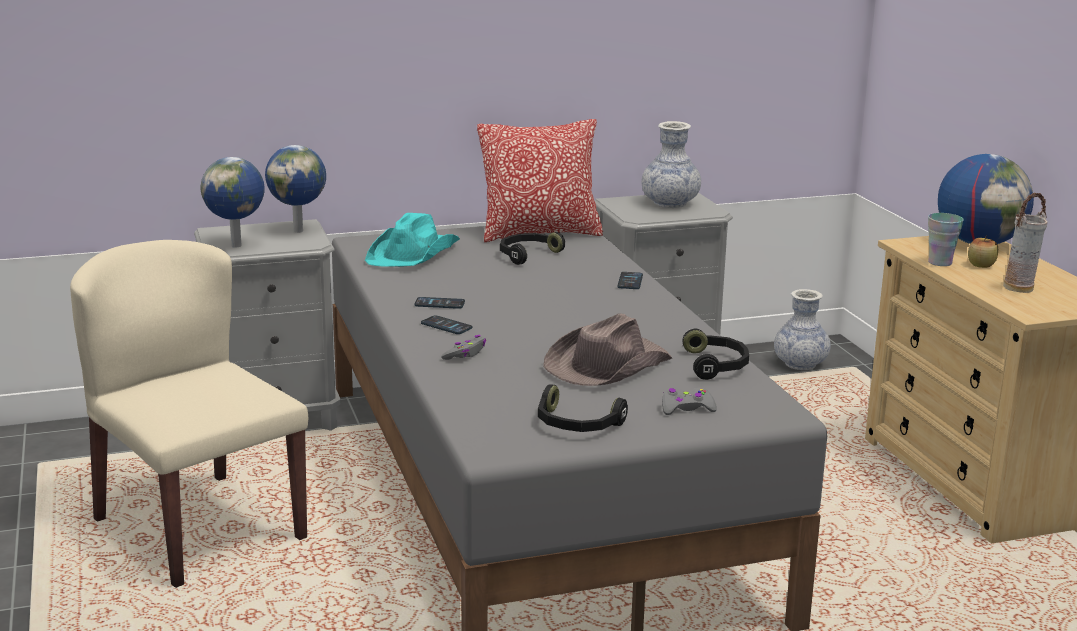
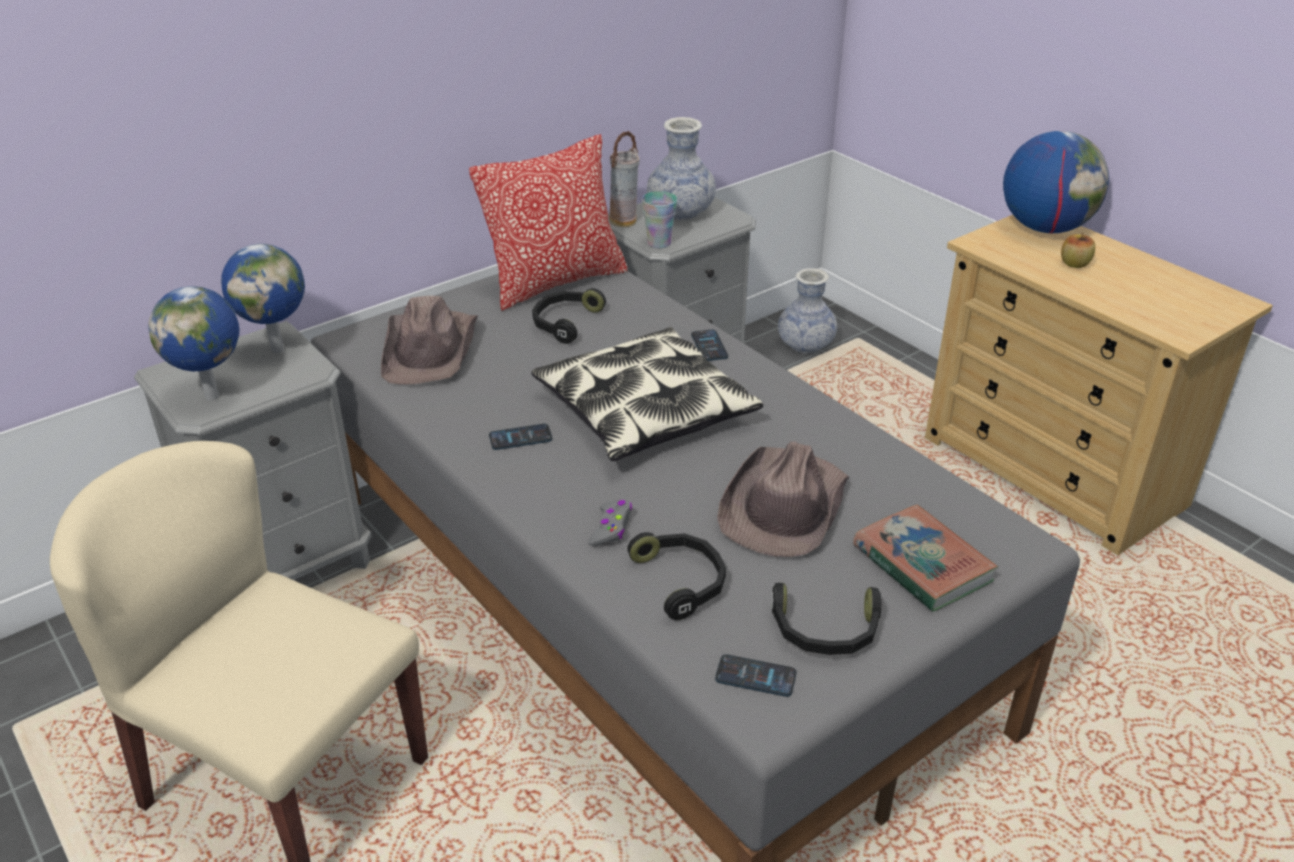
camera: 20 degrees left, 15 degrees up
turquoise hat [365,213,460,267] -> brown hat [381,296,478,384]
phone [421,315,472,334] -> phone moved to [715,654,797,697]
grey game controller [662,388,717,415] -> book [853,504,998,612]
black headphones [683,329,749,380] -> black headphones moved to [627,532,726,620]
cup [928,213,964,266] -> cup moved to [642,191,677,248]
vase [1003,192,1048,293] -> vase moved to [609,131,639,227]
none -> pillow [531,327,763,461]

